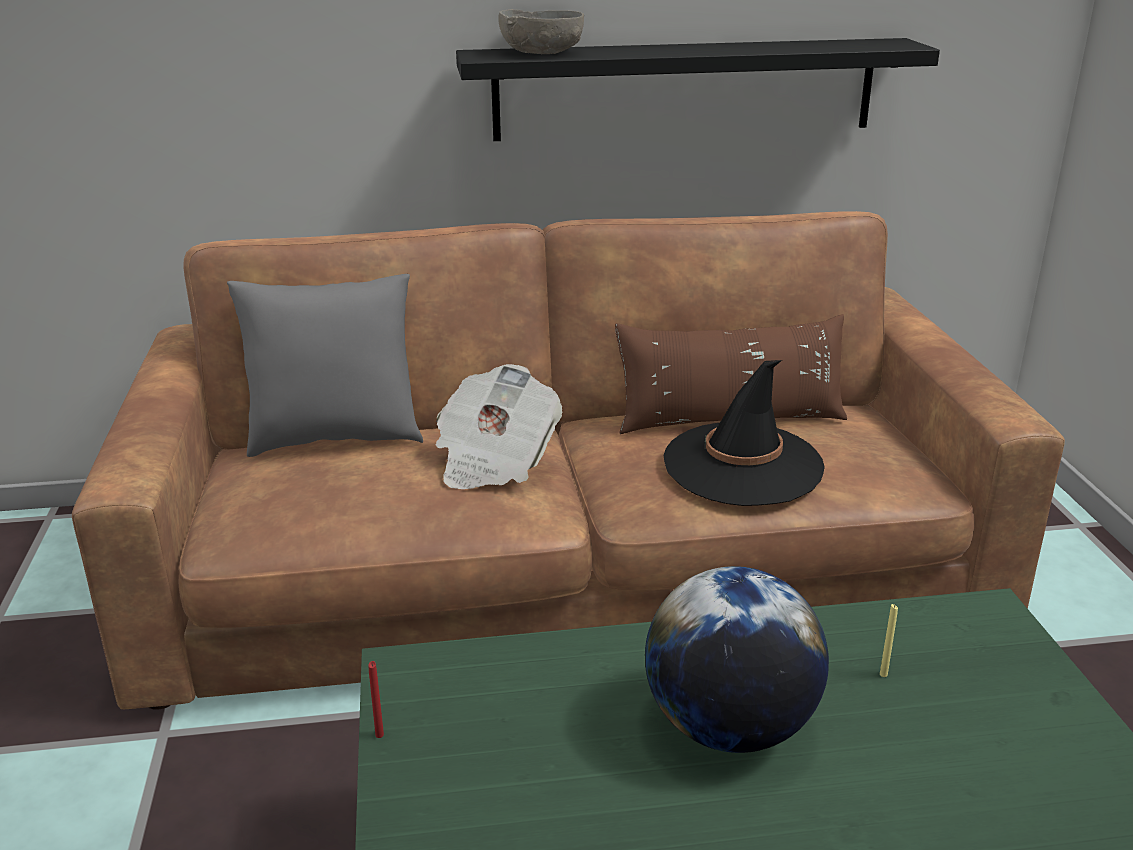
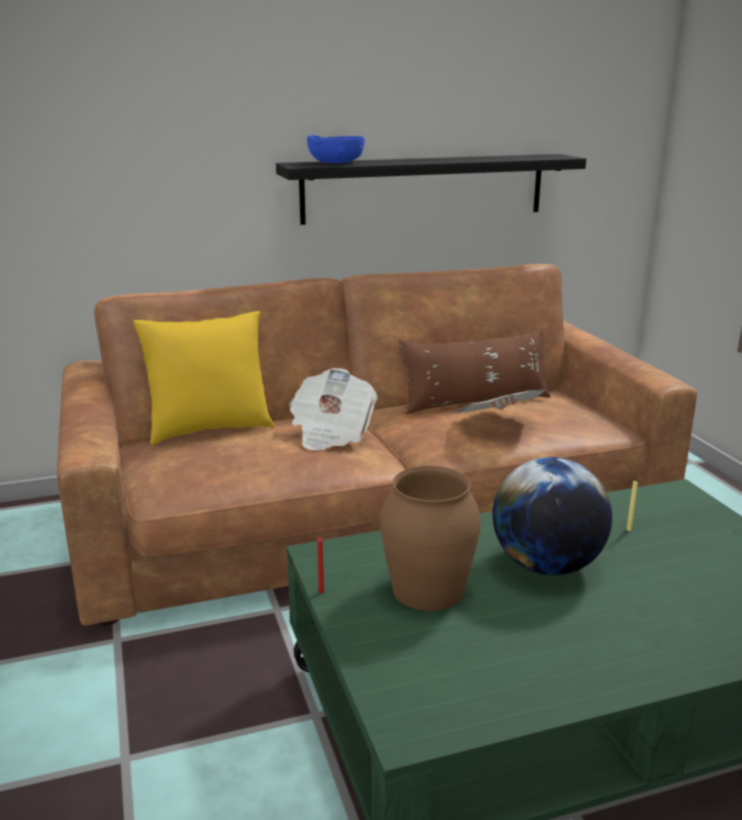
camera: 10 degrees left, 5 degrees down
grey pillow [227,274,423,457] -> yellow pillow [133,311,274,445]
grey bowl [498,9,584,54] -> blue bowl [307,135,365,164]
black hat [664,360,825,506] -> newspaper [457,390,546,413]
none -> brown vase [380,466,481,611]

